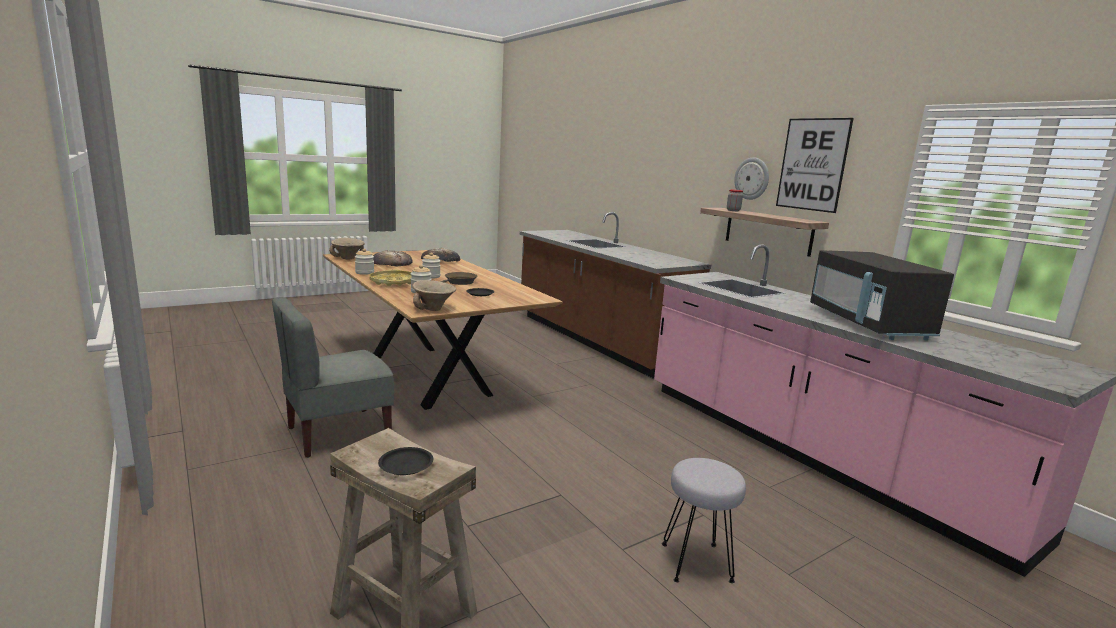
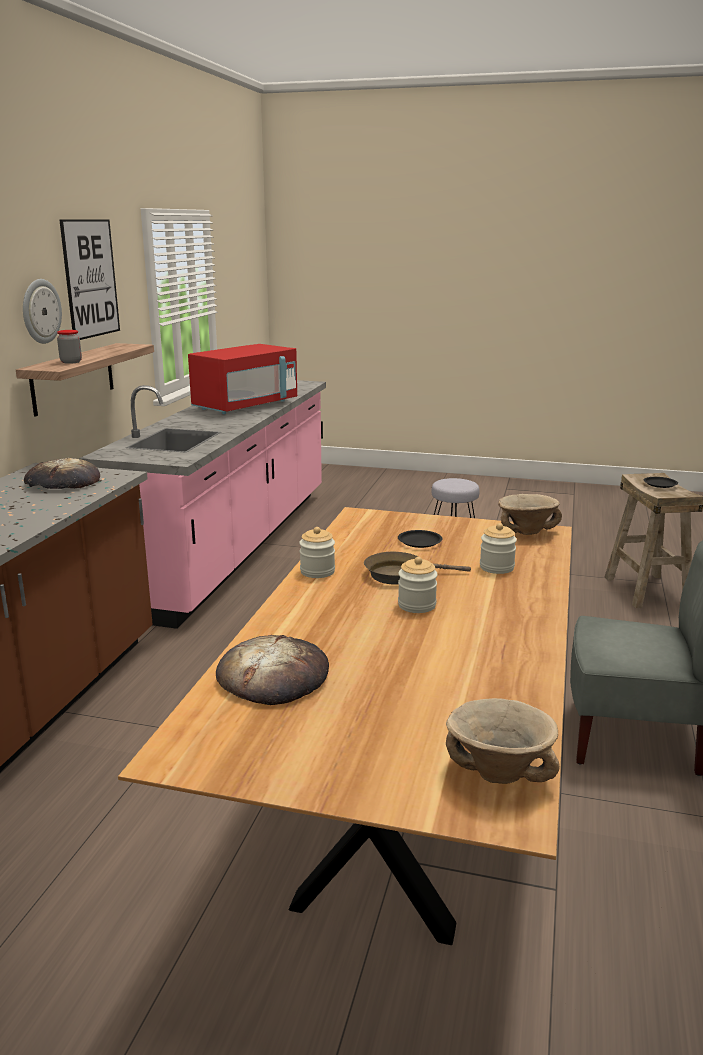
camera: 130 degrees left, 5 degrees up
jar [355,248,374,275] -> jar moved to [299,527,335,578]
yellow tray [369,269,412,286] -> none
bread [373,250,413,266] -> bread moved to [24,458,100,489]
black microwave [810,250,954,340] -> red microwave [188,344,297,414]

